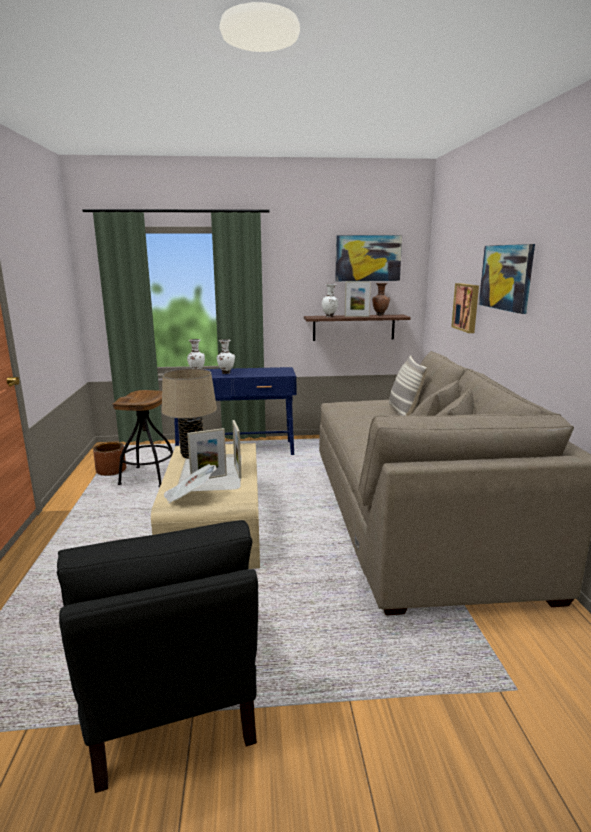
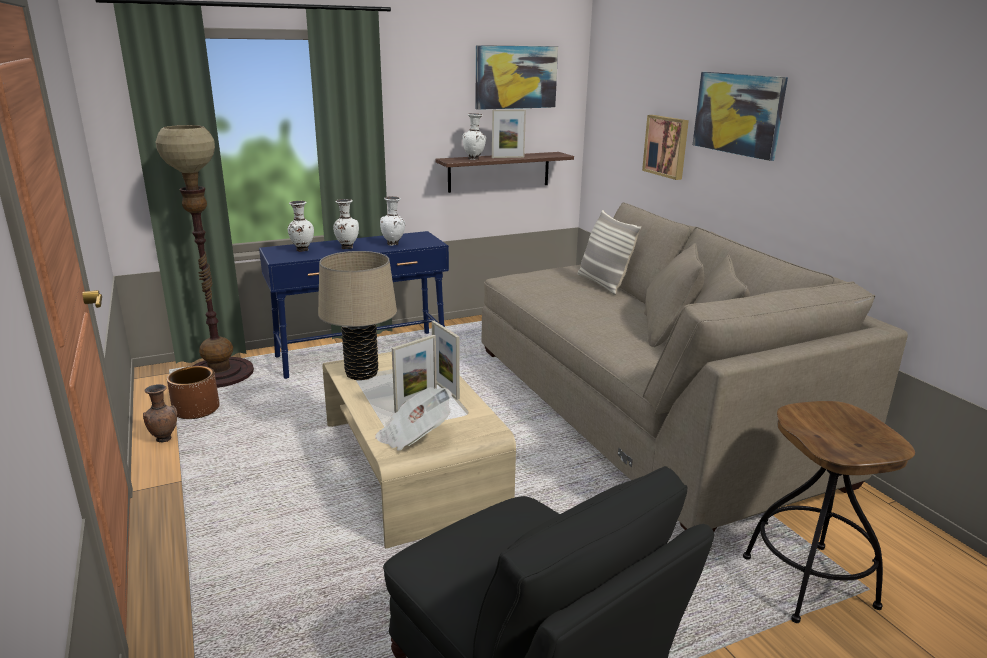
camera: 20 degrees left, 5 degrees up
brown stool [112,390,173,487] -> brown stool moved to [743,401,915,623]
brown vase [372,283,390,316] -> brown vase moved to [143,384,177,442]
none -> floor lamp [156,125,254,388]
none -> white vase [380,196,406,246]

